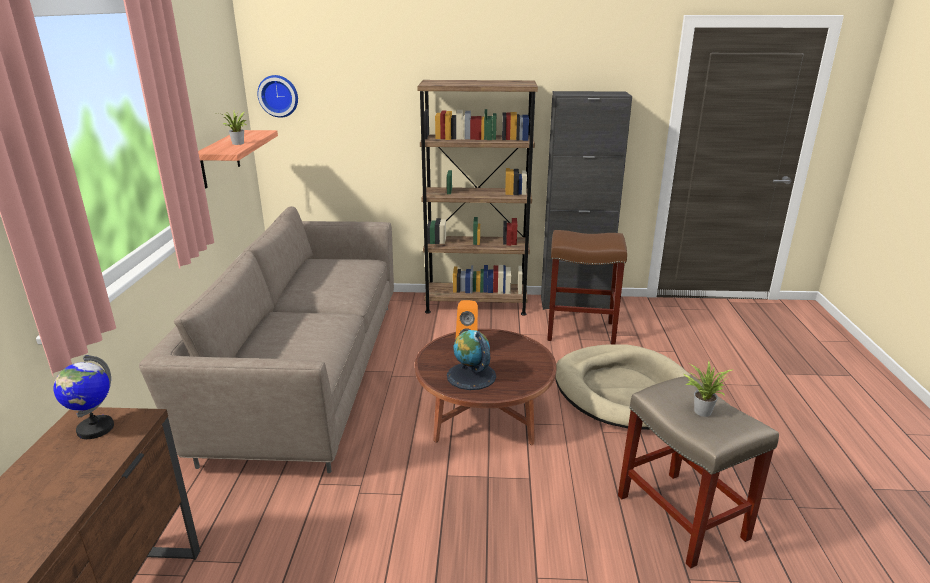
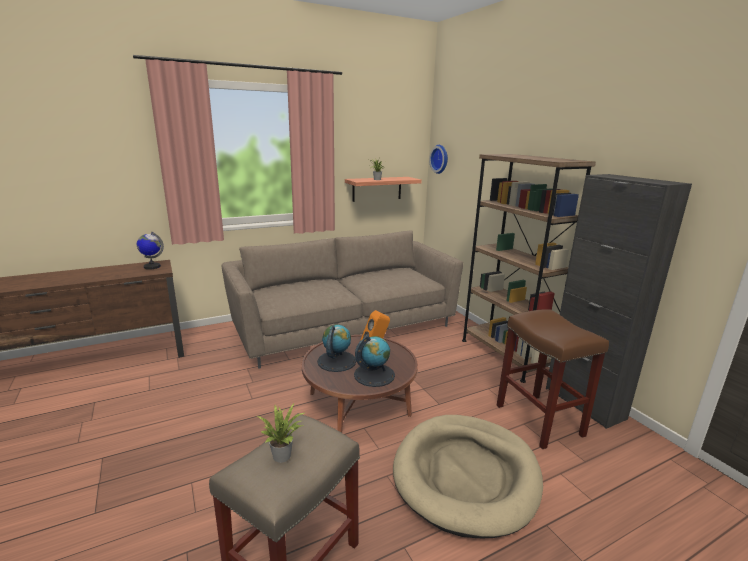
camera: 60 degrees right, 5 degrees down
none -> globe [354,335,395,387]

